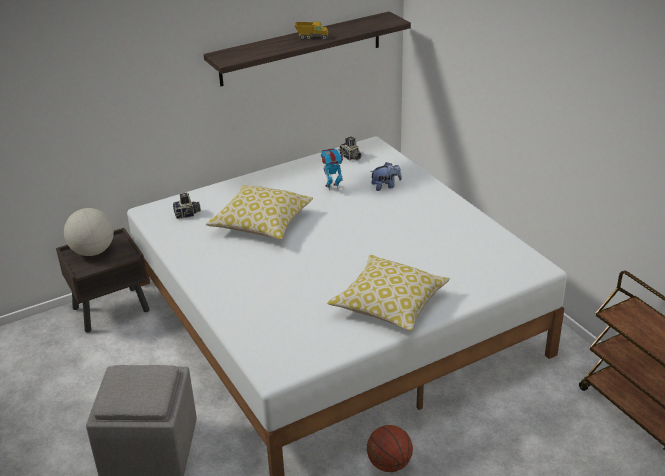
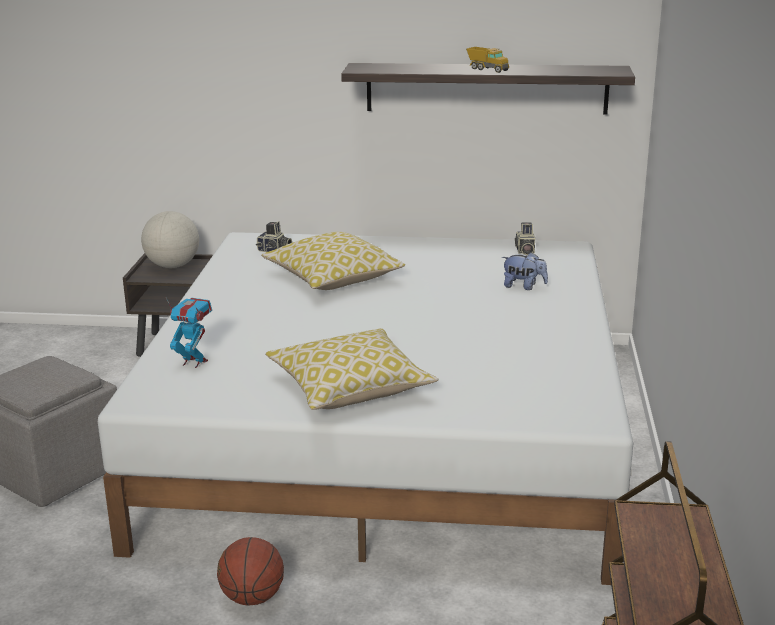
camera: 35 degrees right, 10 degrees down
toy robot [321,148,343,190] -> toy robot moved to [166,298,212,368]

